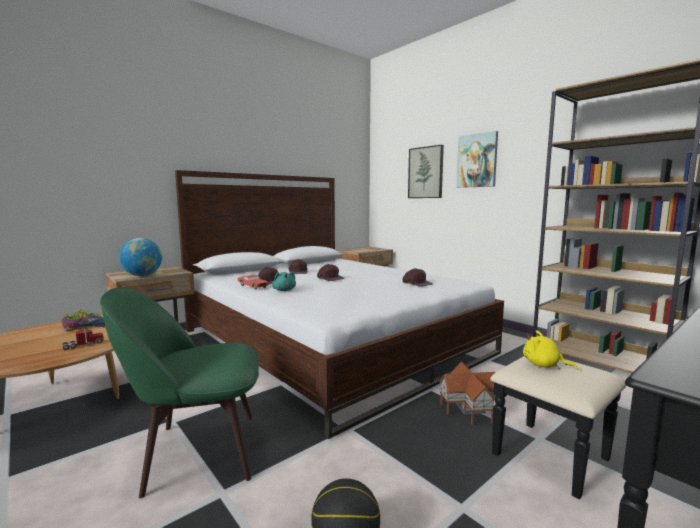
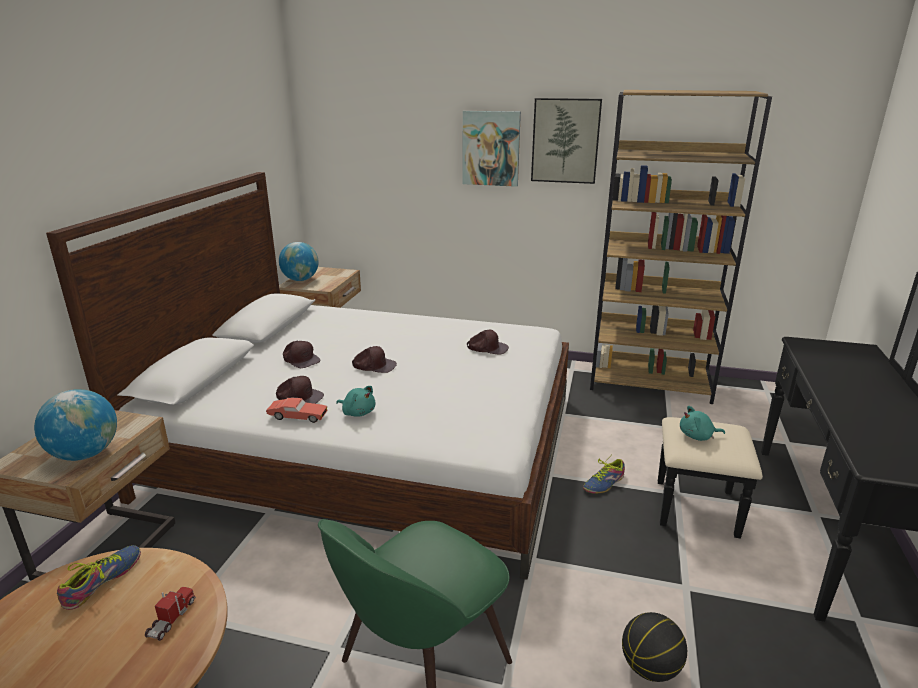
camera: 35 degrees left, 15 degrees up
picture [408,145,444,198] -> picture moved to [531,98,602,184]
toy house [439,361,496,424] -> shoe [583,457,625,494]
yellow plush toy [523,330,578,370] -> turquoise plush toy [680,406,725,441]
none -> globe [279,242,319,281]

